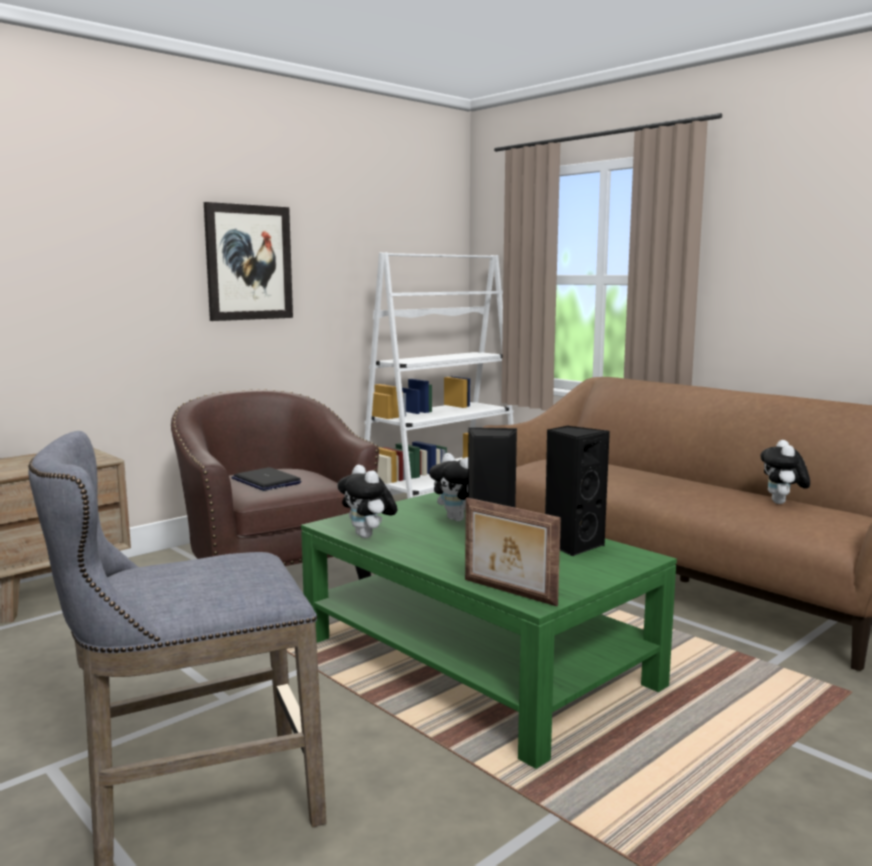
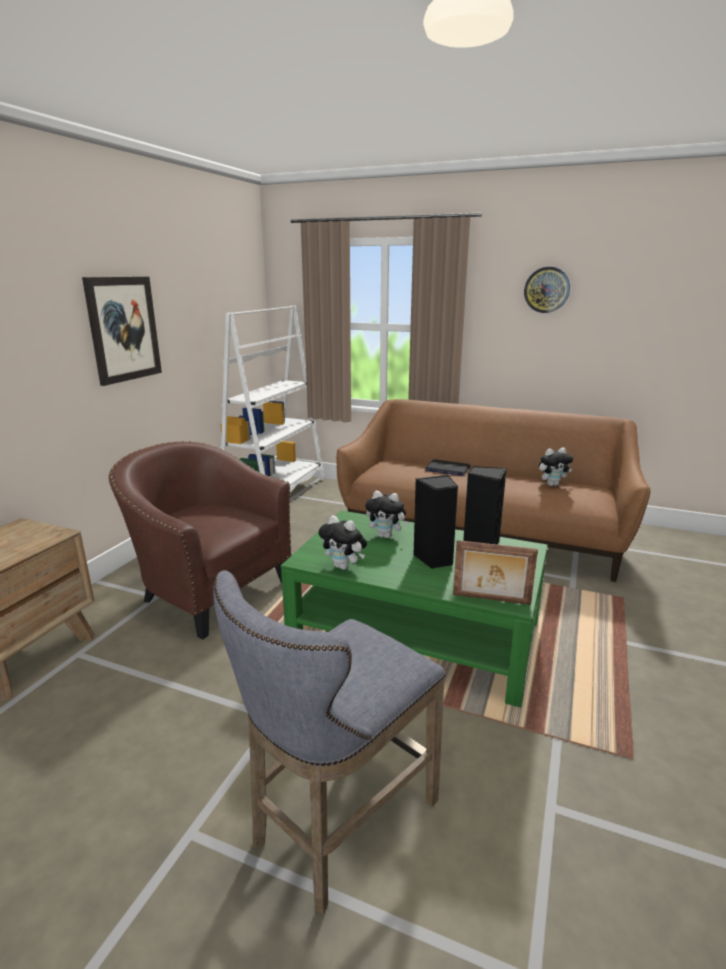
camera: 25 degrees left, 10 degrees up
laptop [231,467,302,491] -> laptop moved to [425,460,471,476]
plush toy [760,440,810,504] -> plush toy turned 90 degrees counterclockwise [539,448,573,486]
none -> wall clock [524,267,570,313]

